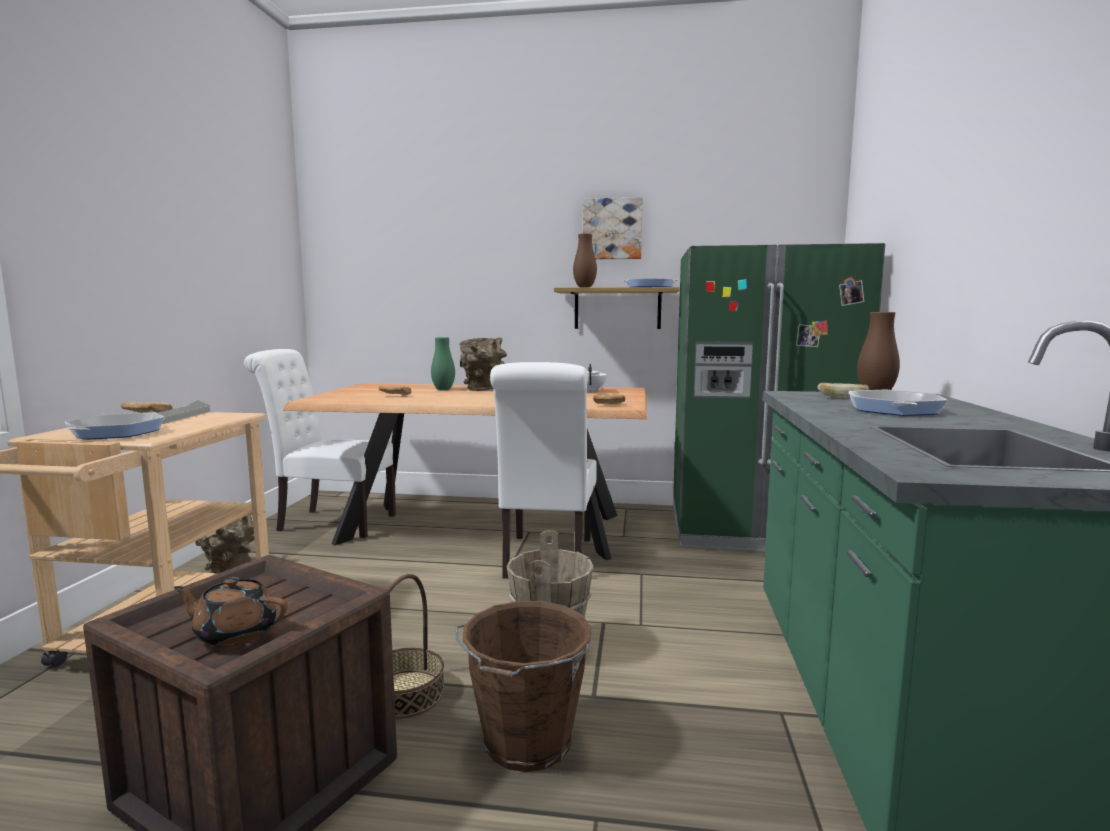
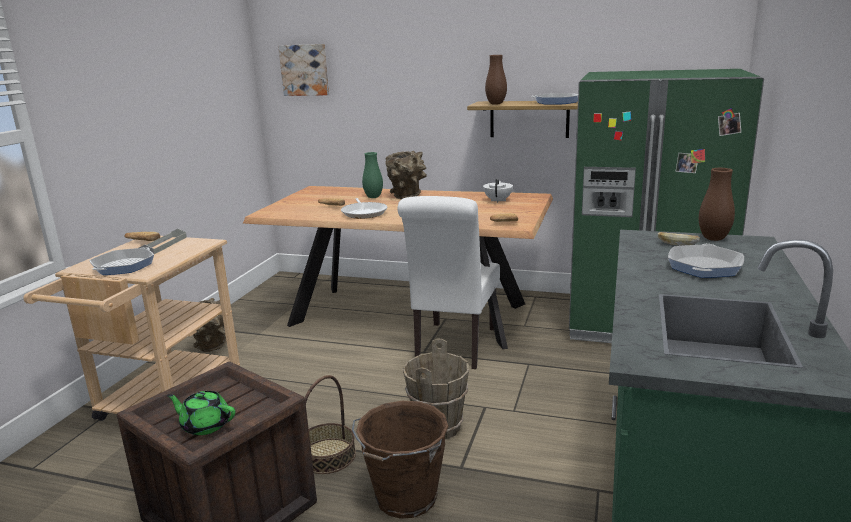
camera: 10 degrees right, 10 degrees up
brown teapot [173,577,287,647] -> green teapot [167,391,235,435]
white chair [244,349,396,538] -> none
picture [583,197,643,259] -> picture moved to [278,44,329,96]
none -> frying pan [341,198,387,219]

